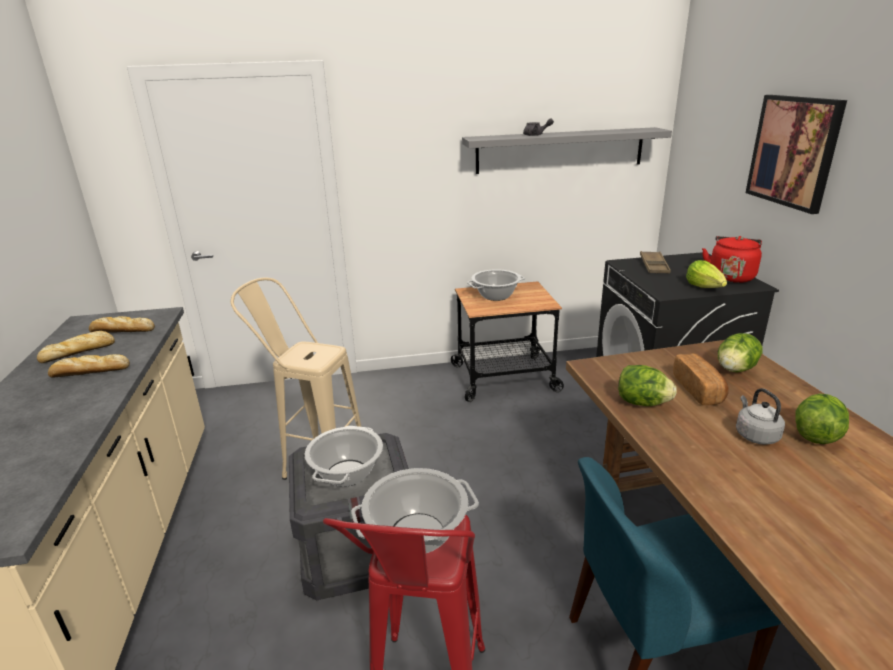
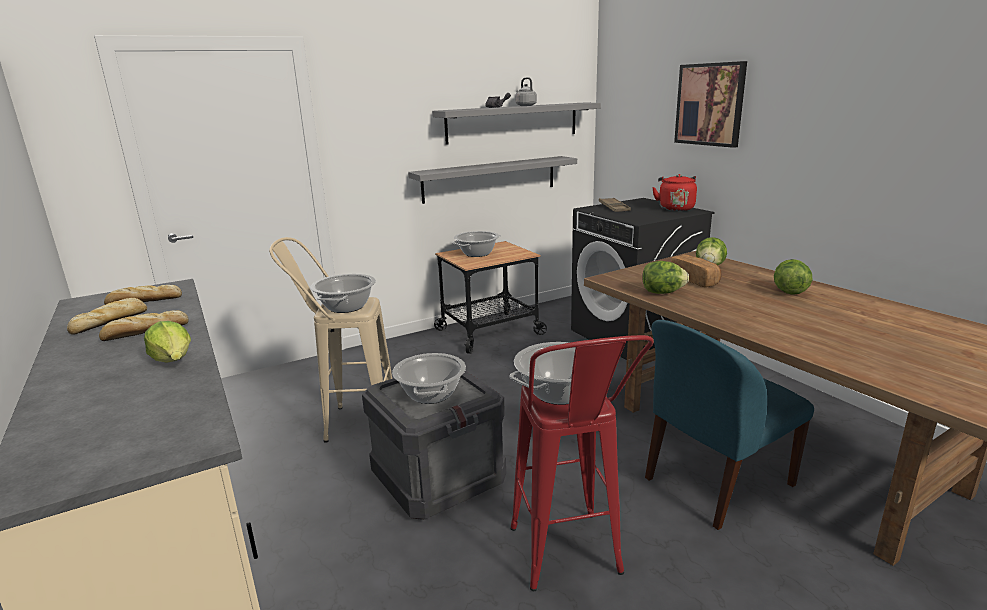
camera: 20 degrees left, 5 degrees down
lettuce [686,260,727,288] -> lettuce moved to [144,321,191,362]
grey kettle [736,388,785,445] -> grey kettle moved to [515,77,537,106]
none -> cooking pot [311,274,376,313]
none -> grey shelf [408,156,577,204]

